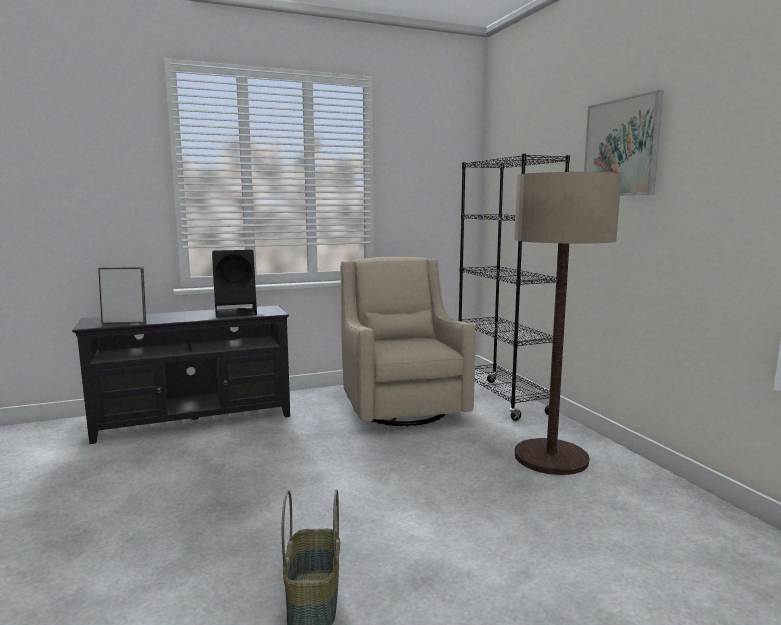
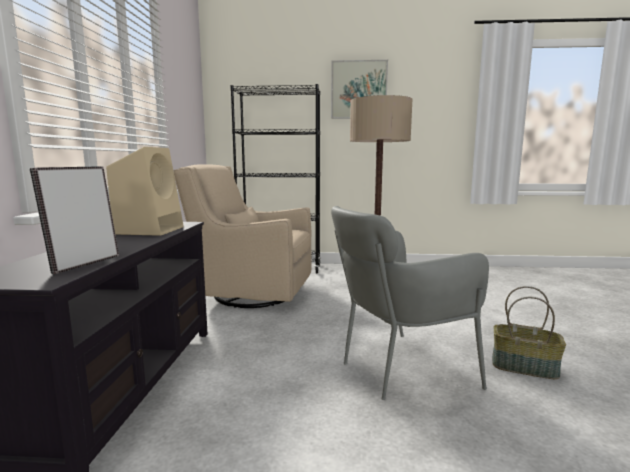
camera: 65 degrees left, 0 degrees up
black speaker [212,250,257,318] -> beige speaker [106,147,184,236]
none -> grey armchair [331,206,489,400]

